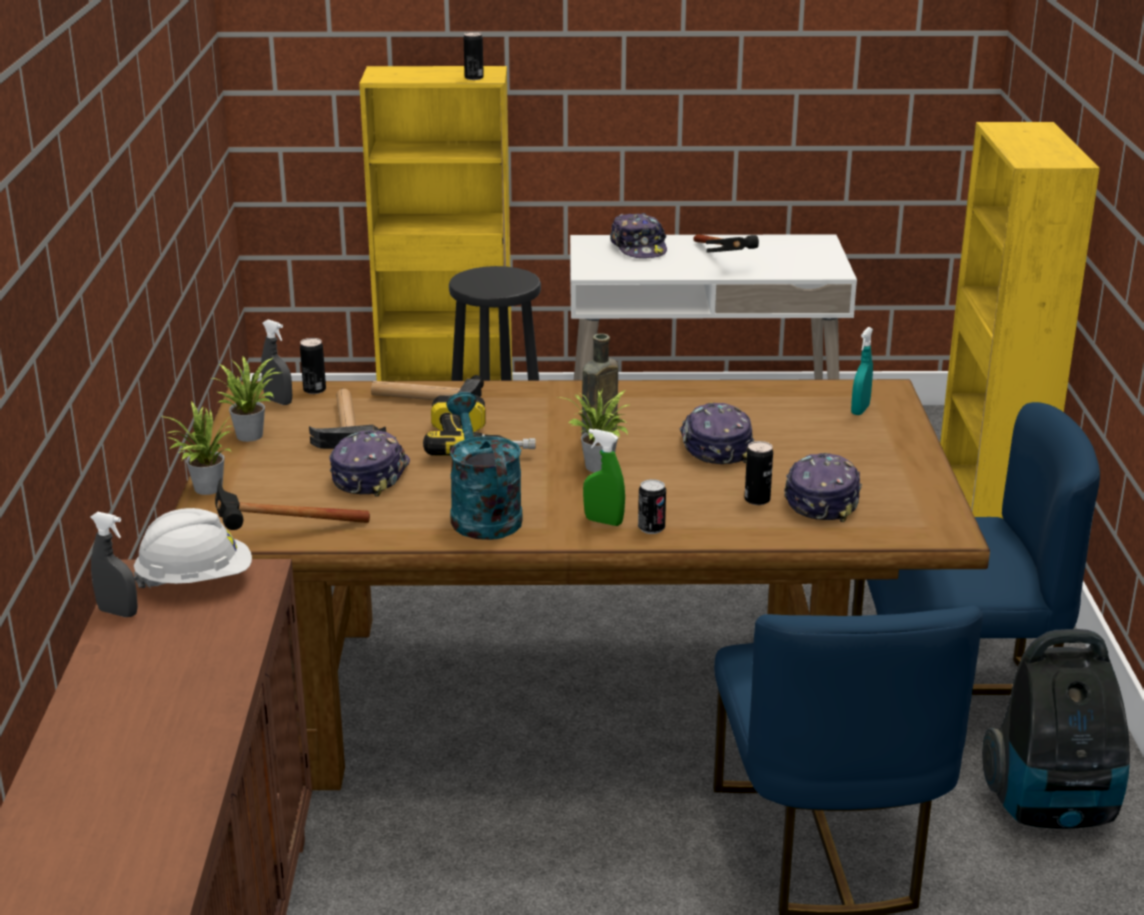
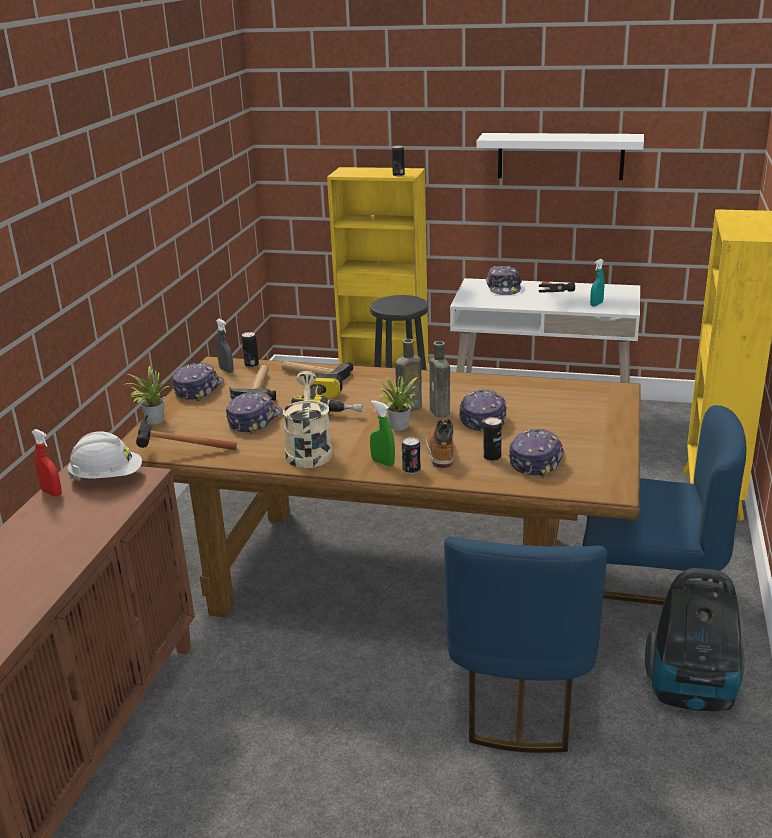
camera: 15 degrees right, 0 degrees up
grey spray bottle [90,512,138,617] -> red spray bottle [32,429,62,496]
potted plant [212,357,282,442] -> cap [172,363,224,401]
turquoise watering can [446,392,523,540] -> beige watering can [283,371,332,468]
turquoise spray bottle [851,327,873,415] -> turquoise spray bottle moved to [590,259,605,307]
none -> boot [426,419,453,468]
none -> brown bottle [429,341,450,418]
none -> white shelf [477,133,644,180]

